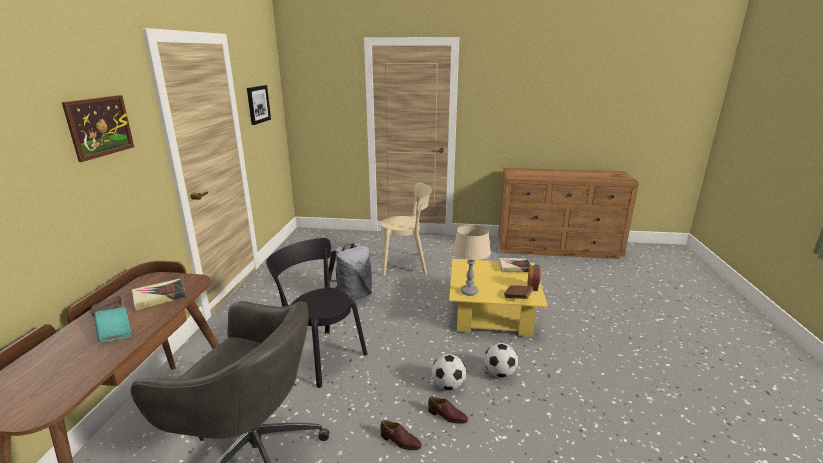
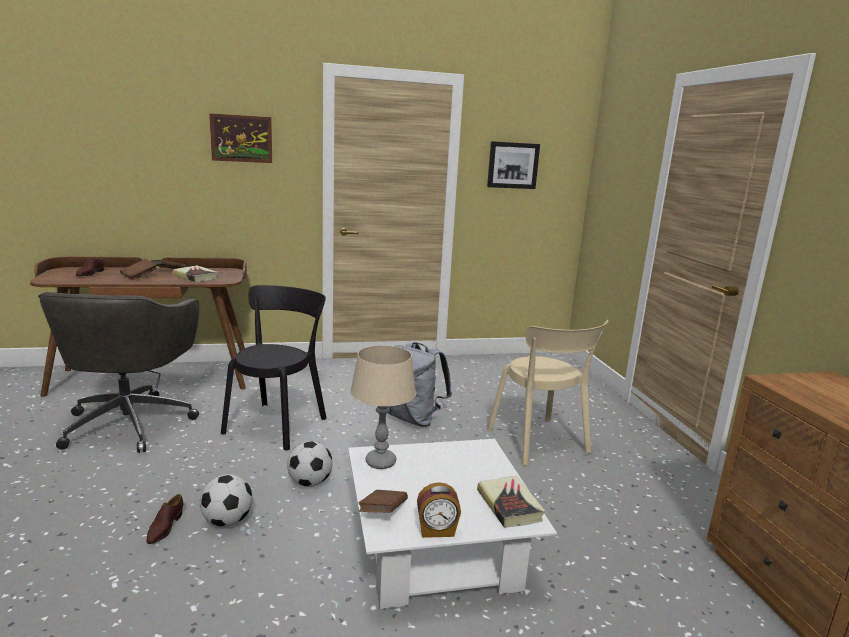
camera: 70 degrees right, 5 degrees down
turquoise book [94,307,131,342] -> brown book [120,259,157,280]
brown shoe [380,420,422,450] -> brown shoe moved to [76,256,105,276]
yellow coffee table [449,259,548,337] -> white coffee table [348,439,557,610]
football [484,343,518,378] -> football moved to [287,441,333,487]

